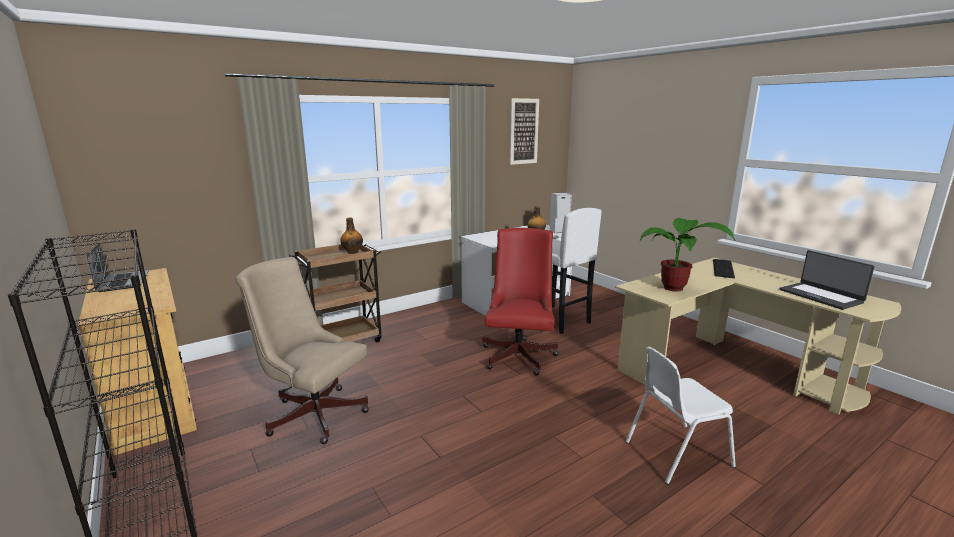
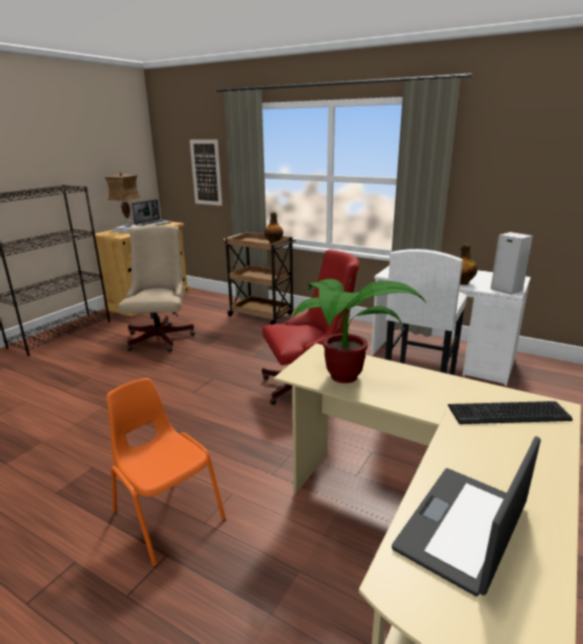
camera: 65 degrees right, 5 degrees up
picture [510,98,539,165] -> picture moved to [190,140,222,206]
white chair [626,346,736,484] -> orange chair [106,378,226,567]
none -> table lamp [105,172,141,234]

